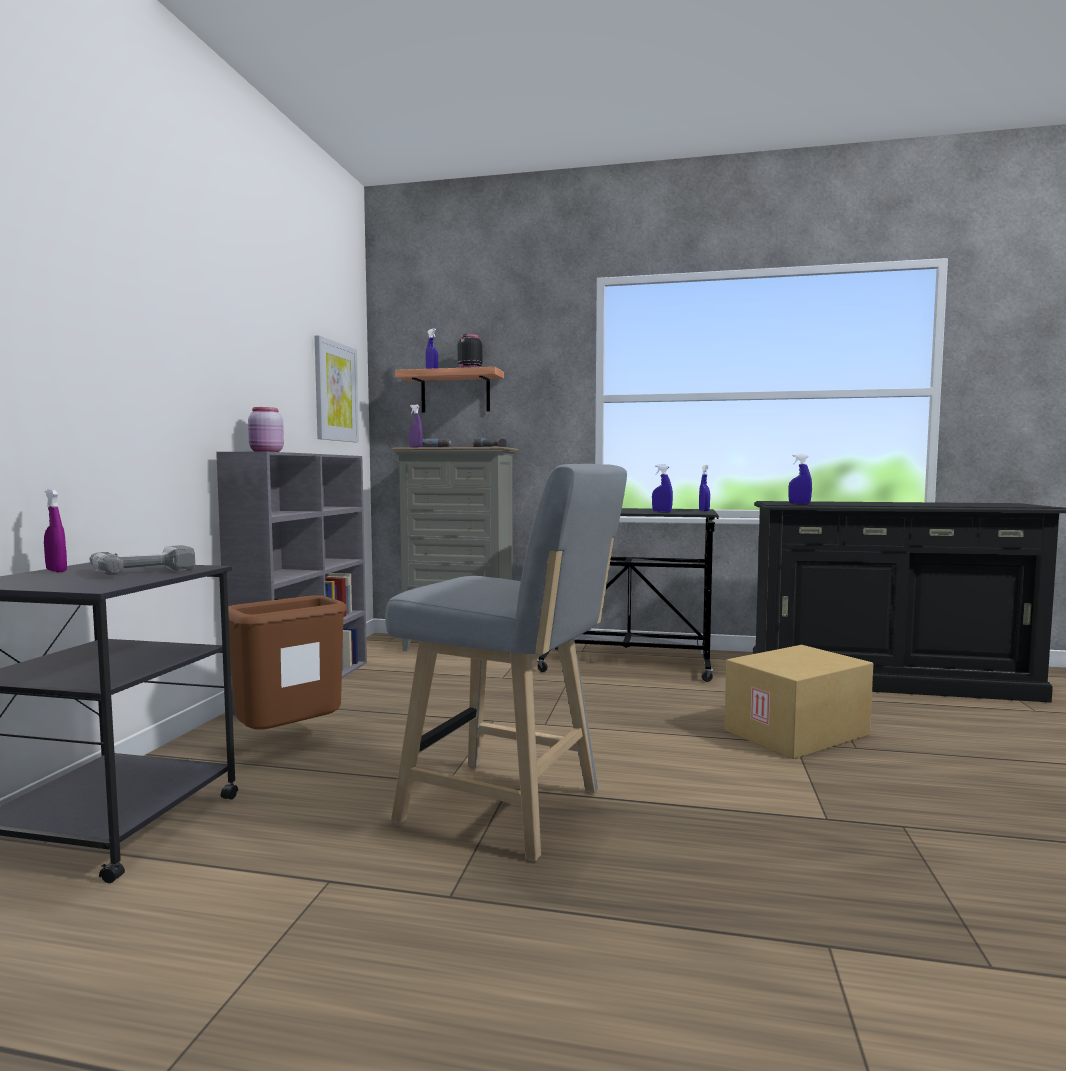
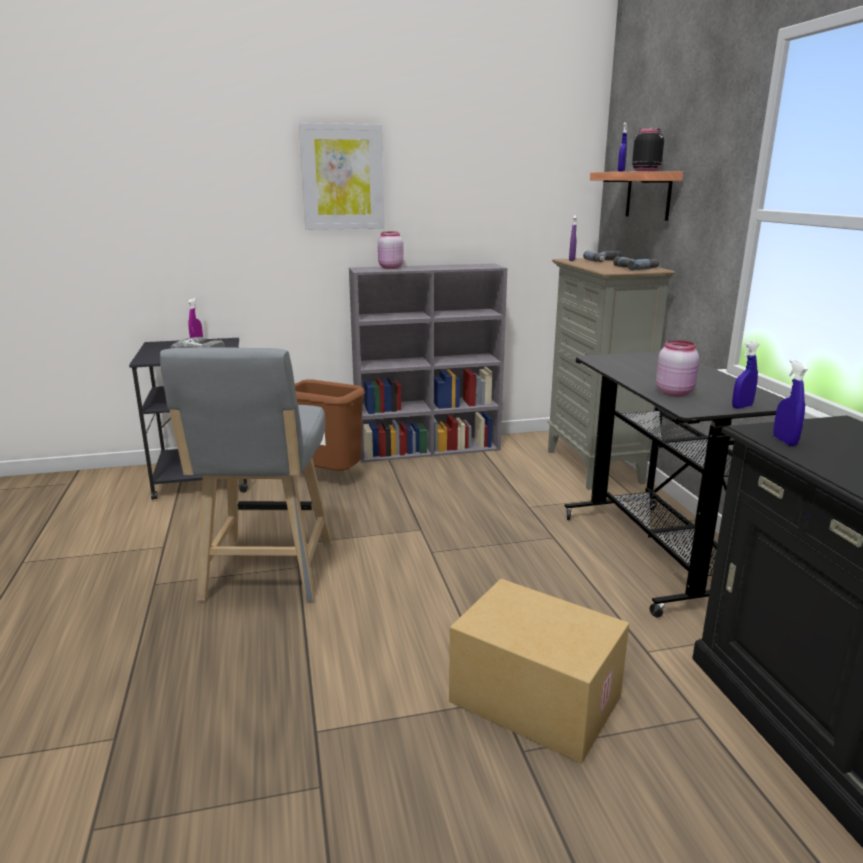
camera: 65 degrees right, 15 degrees up
picture [315,335,359,442] -> picture moved to [299,123,384,230]
blue spray bottle [652,465,673,512] -> pink jar [656,340,699,396]

